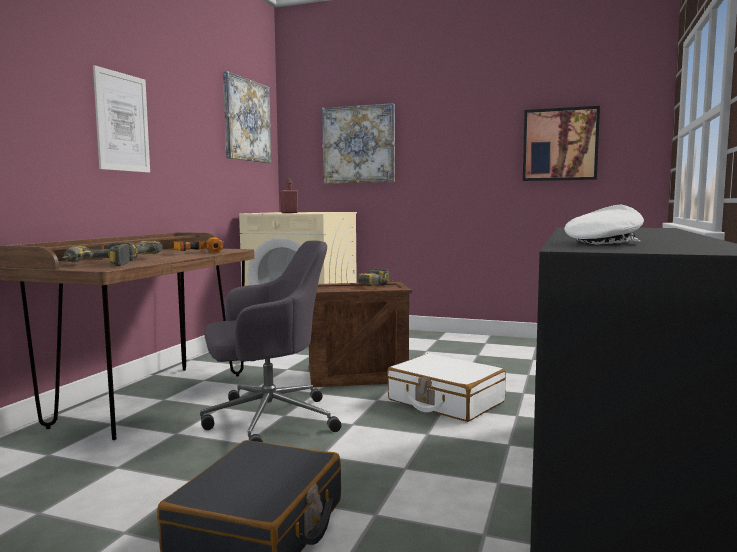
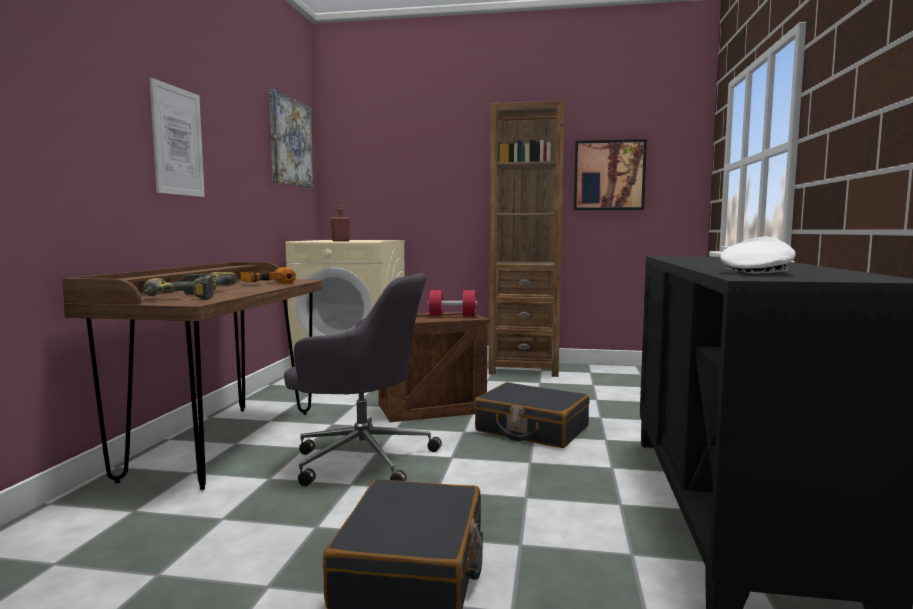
camera: 10 degrees left, 0 degrees up
grey office chair [200,240,342,442] -> grey office chair turned 45 degrees clockwise [284,273,442,486]
picture [322,103,395,183] -> none
power drill [357,268,392,285] -> red dumbbell [428,290,477,316]
white suitcase [387,353,506,422] -> black suitcase [474,382,589,448]
none -> brown bookcase [489,101,565,377]

